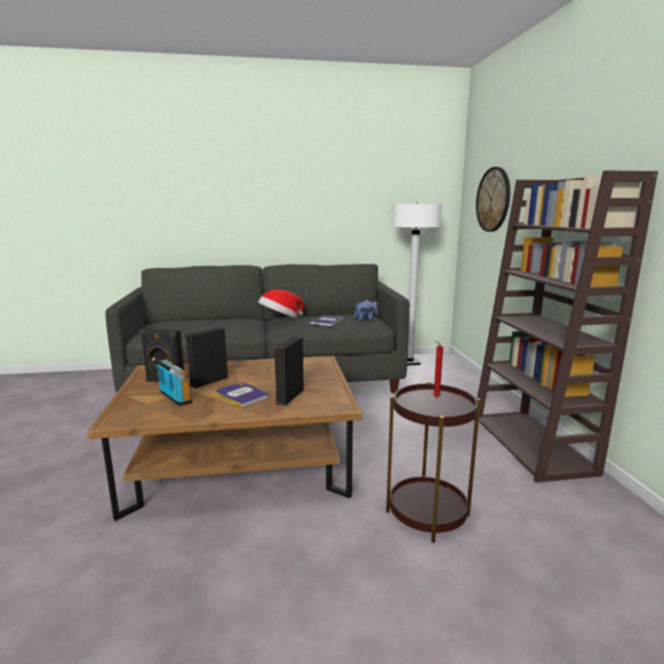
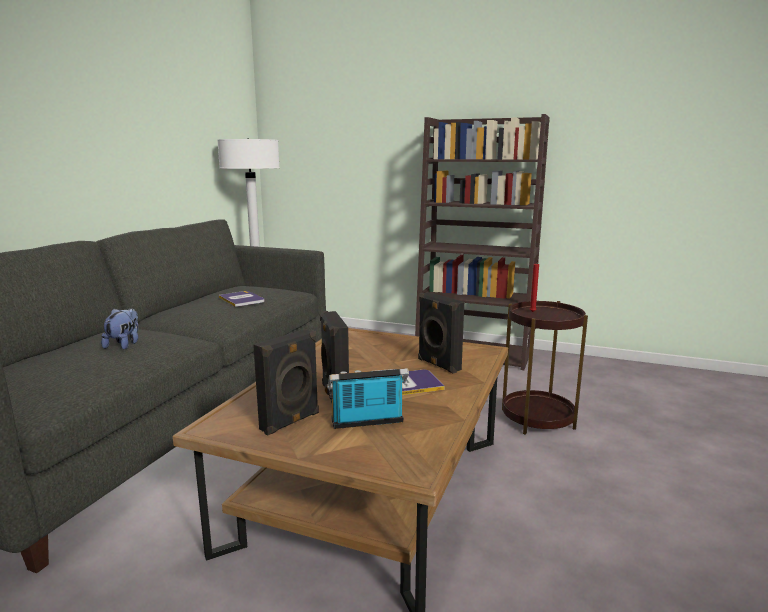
camera: 60 degrees left, 0 degrees up
hat [258,289,304,319] -> none
plush toy [354,300,378,321] -> plush toy moved to [101,308,138,349]
wall clock [476,167,510,232] -> none

